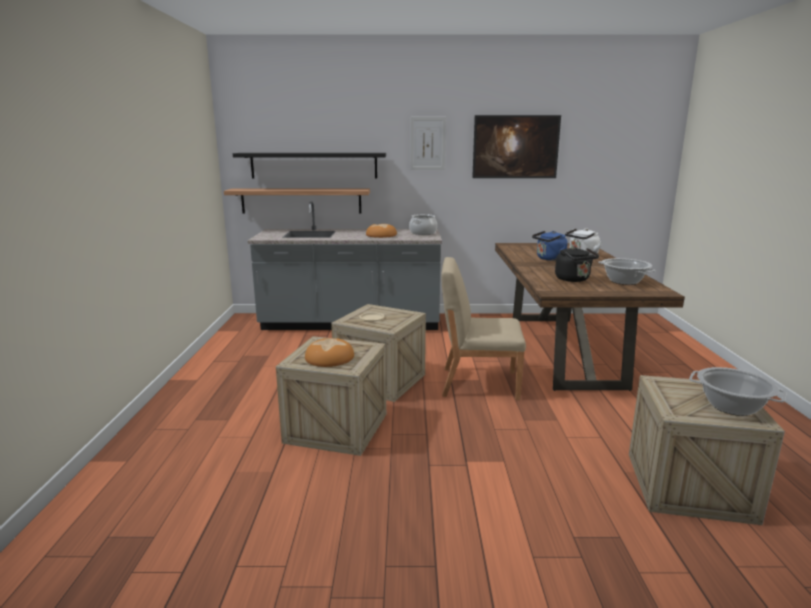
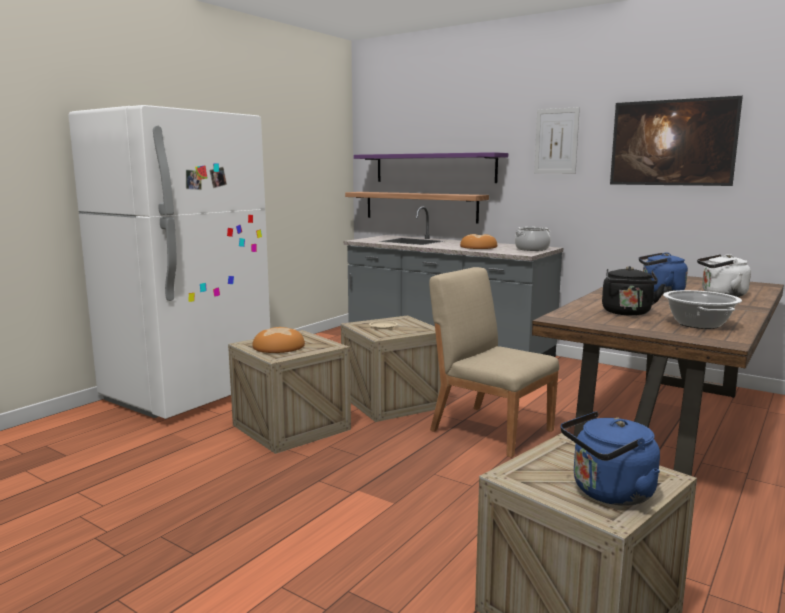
camera: 35 degrees right, 5 degrees down
black shelf [233,153,386,179] -> purple shelf [354,152,508,183]
cooking pot [689,367,787,416] -> blue kettle [561,411,660,506]
none -> white fridge [68,105,270,419]

